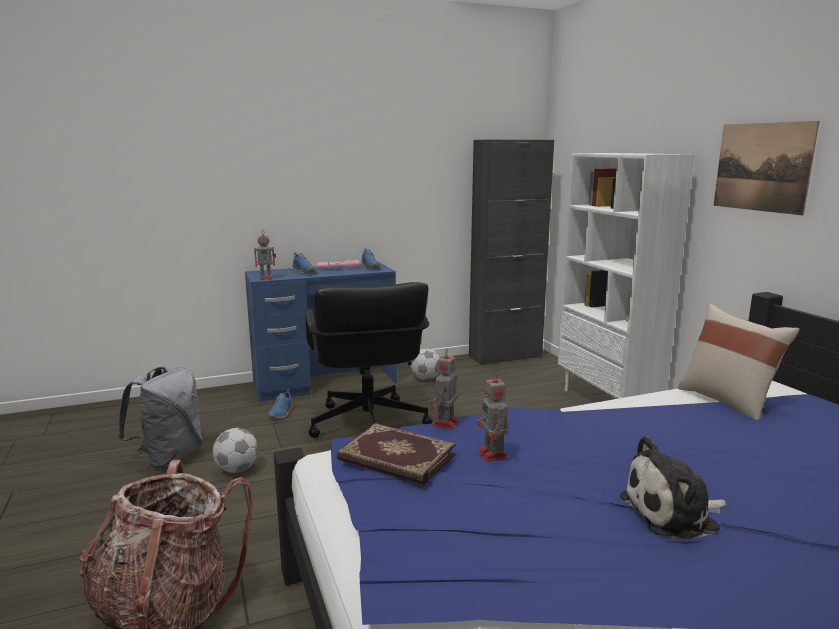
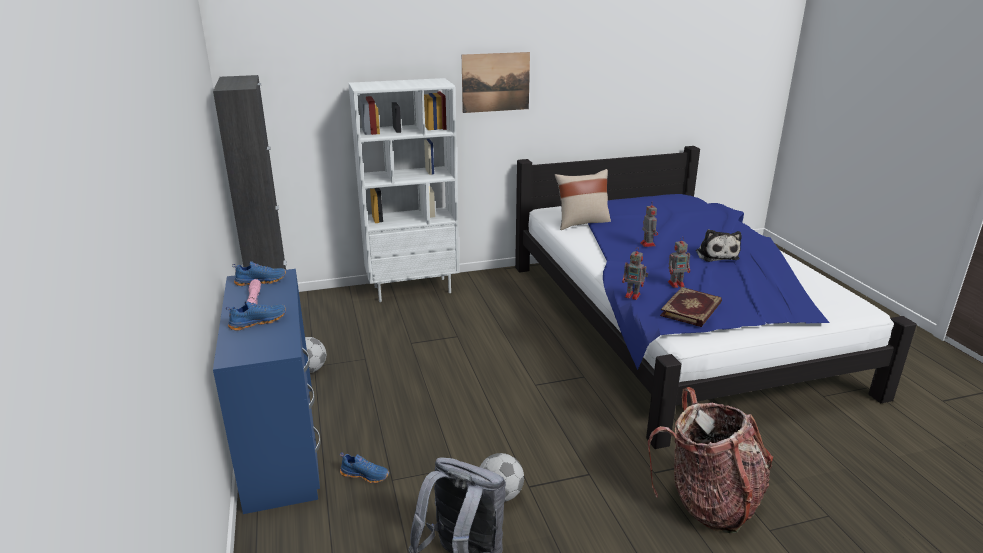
camera: 85 degrees left, 10 degrees up
toy robot [254,230,276,280] -> toy robot moved to [640,202,658,247]
black office chair [305,282,433,438] -> none

